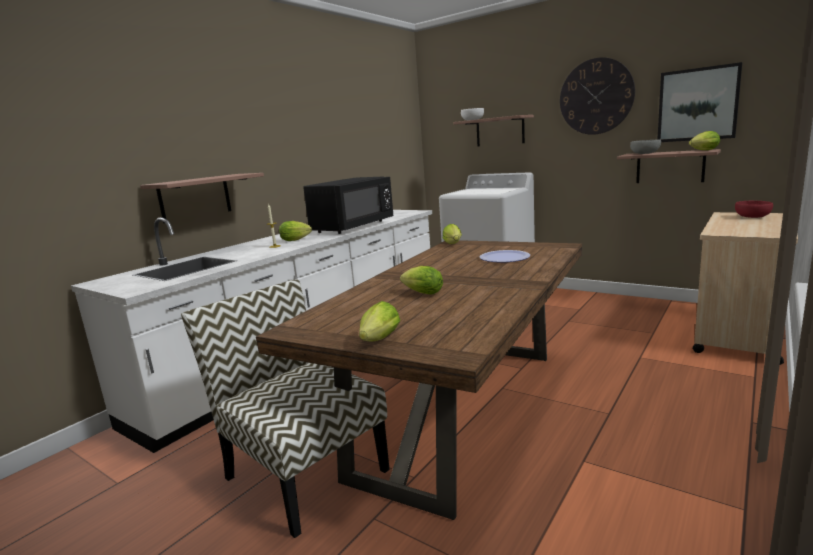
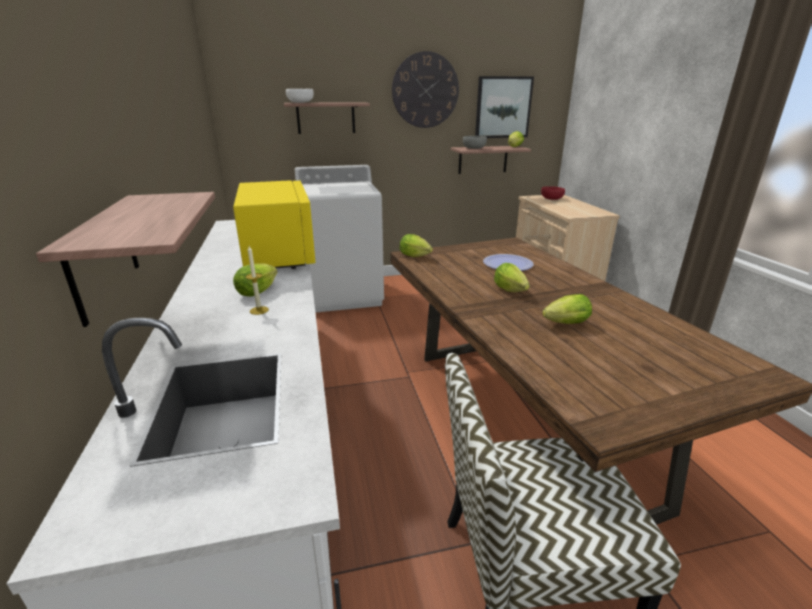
camera: 50 degrees left, 10 degrees up
black microwave [303,176,393,234] -> yellow microwave [233,180,316,269]
lettuce [359,301,400,342] -> lettuce moved to [494,263,530,292]

